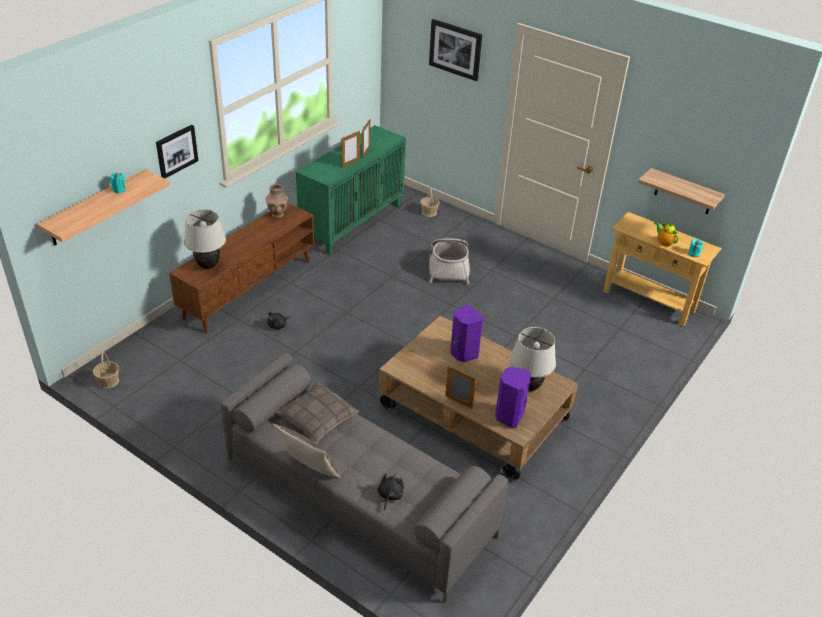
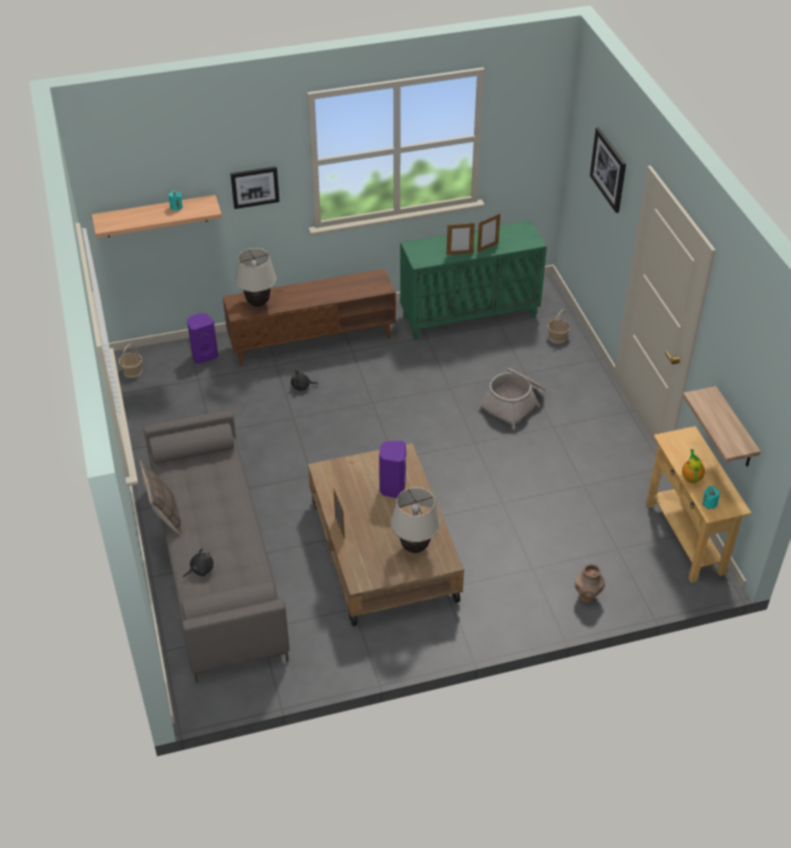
camera: 40 degrees right, 5 degrees up
brown vase [266,184,288,219] -> brown vase moved to [575,564,605,603]
pillow [275,382,359,443] -> none
purple speaker [495,367,531,428] -> purple speaker moved to [187,313,218,364]

